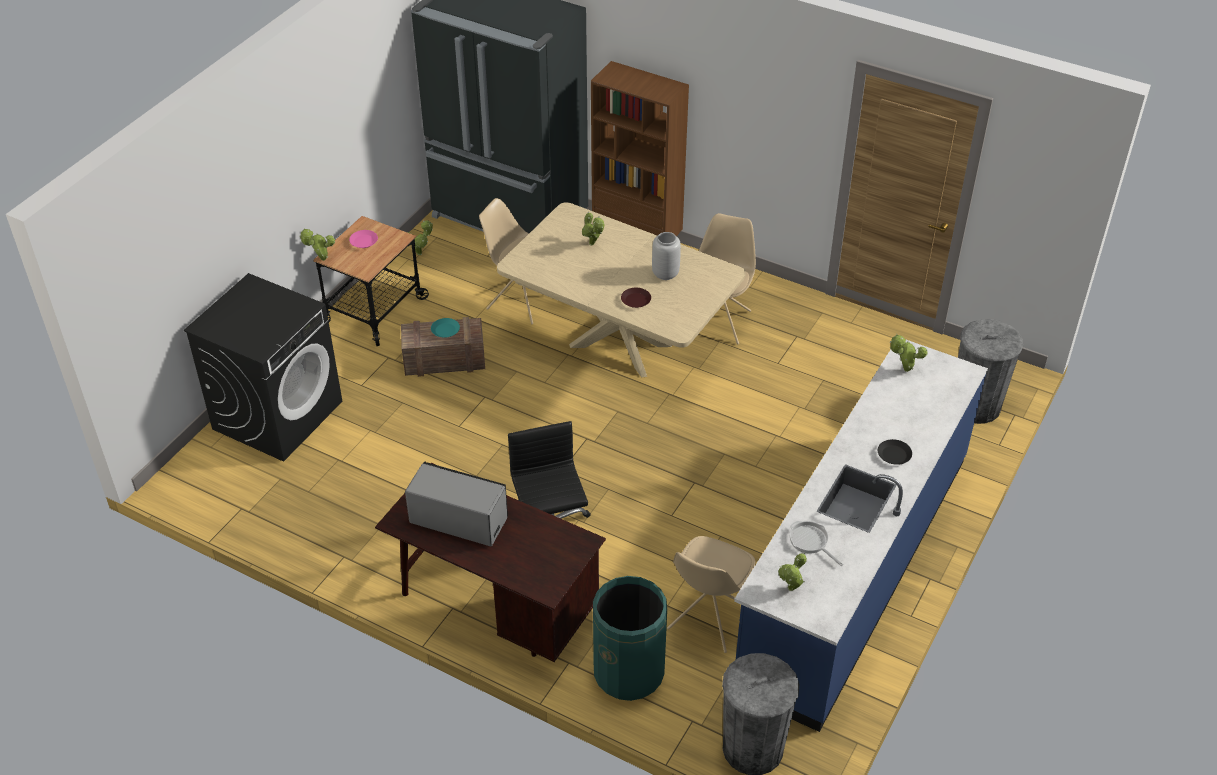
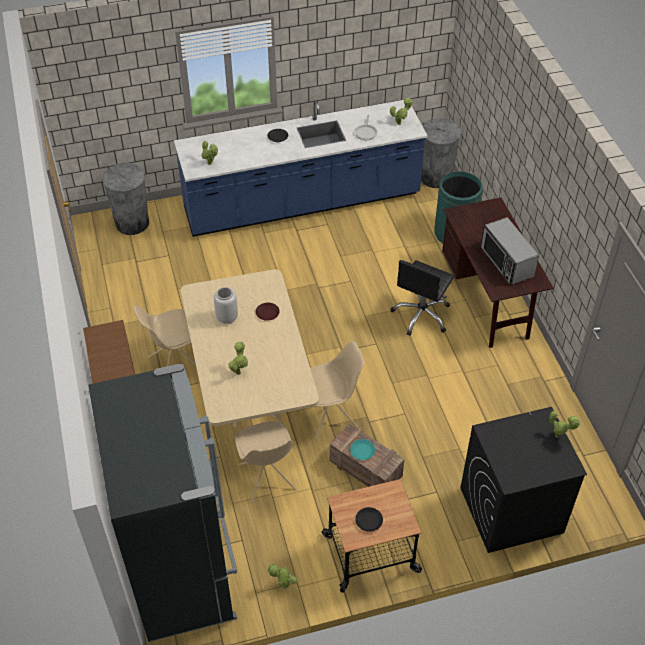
camera: 135 degrees left, 5 degrees up
potted plant [299,229,335,261] -> potted plant moved to [549,411,581,437]
pink plate [349,230,378,248] -> black plate [355,507,383,532]
beige chair [667,536,755,653] -> beige chair moved to [310,341,364,440]

